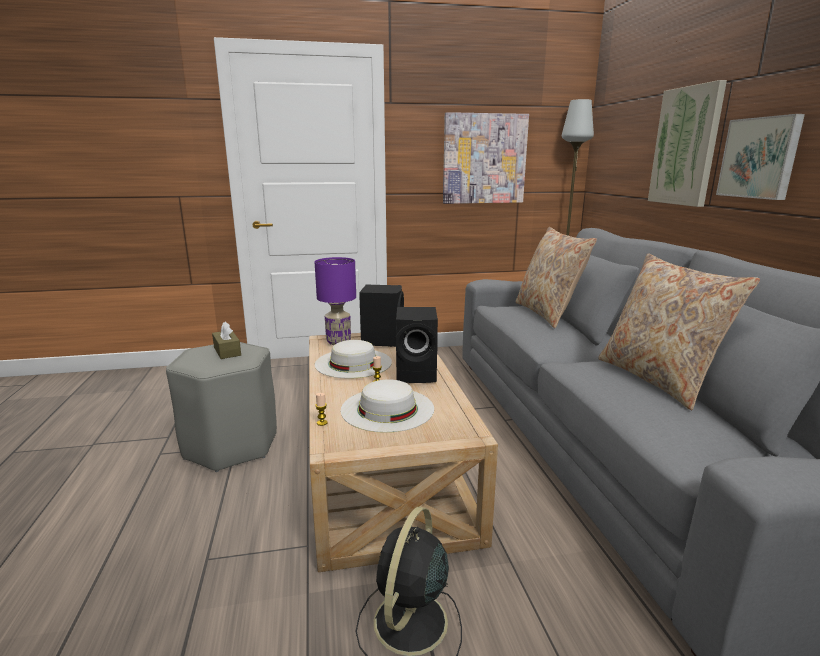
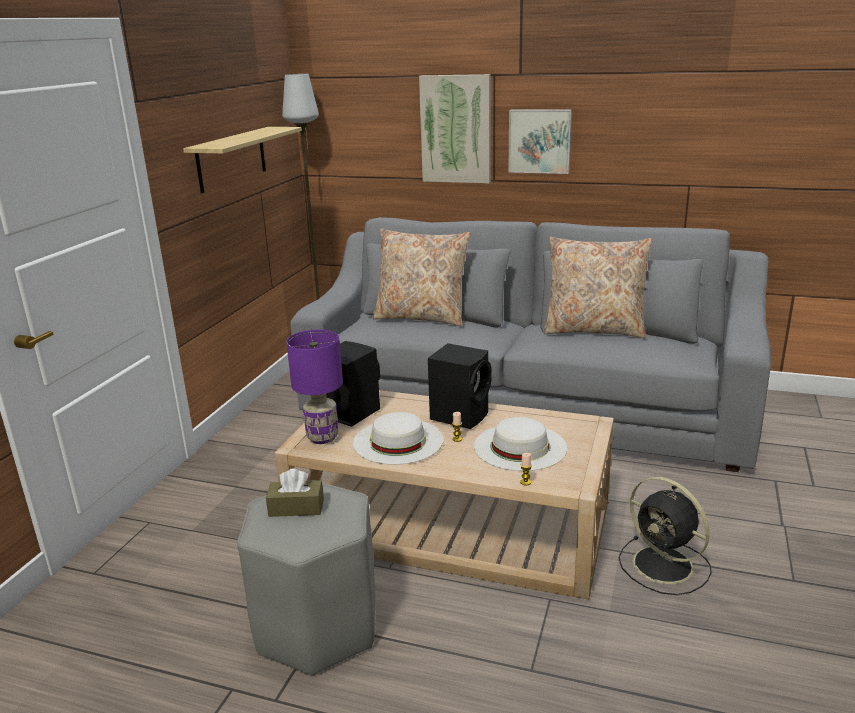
camera: 60 degrees left, 5 degrees up
picture [443,112,529,204] -> shelf [183,127,302,194]

